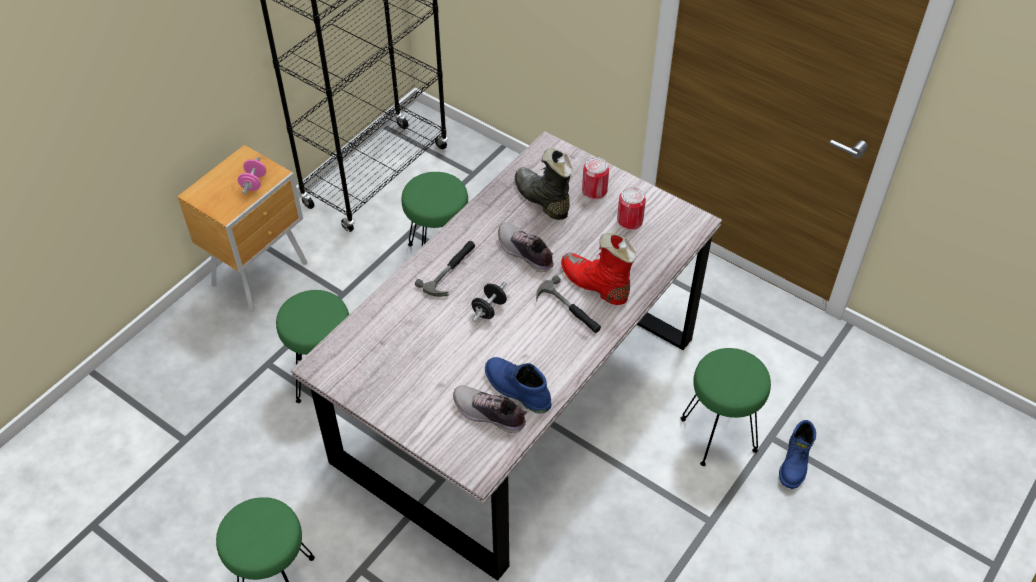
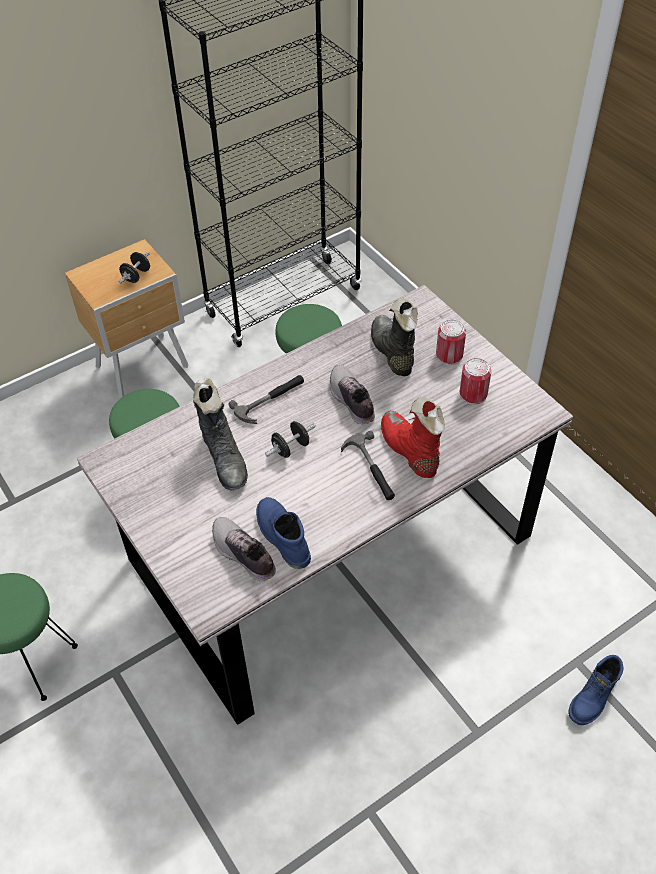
camera: 20 degrees right, 0 degrees up
pink dumbbell [238,157,266,194] -> black dumbbell [119,252,150,283]
green stool [680,348,771,466] -> none
none -> black boot [193,378,248,490]

